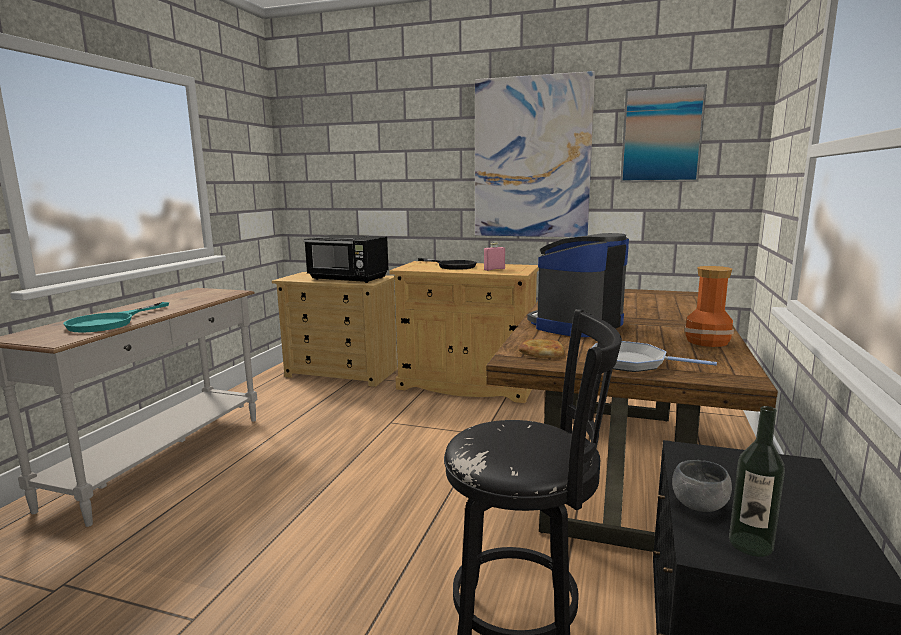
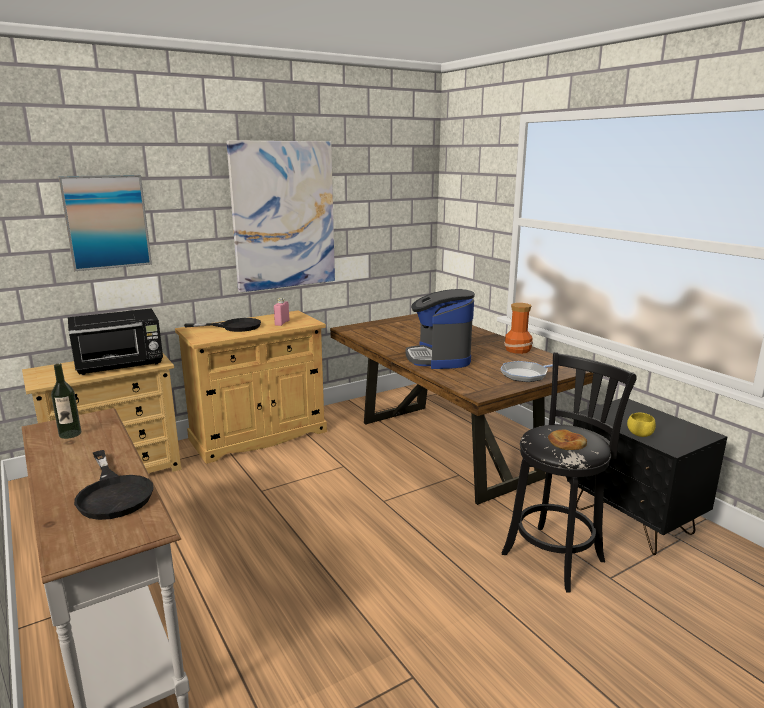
camera: 50 degrees left, 5 degrees up
turquoise frying pan [63,302,169,333] -> black frying pan [74,450,154,520]
bread [519,339,565,358] -> bread moved to [548,430,587,450]
picture [620,84,707,183] -> picture moved to [58,175,152,271]
grey bowl [672,460,732,512] -> yellow bowl [627,413,656,437]
bottle [729,406,785,557] -> bottle moved to [51,364,81,439]

